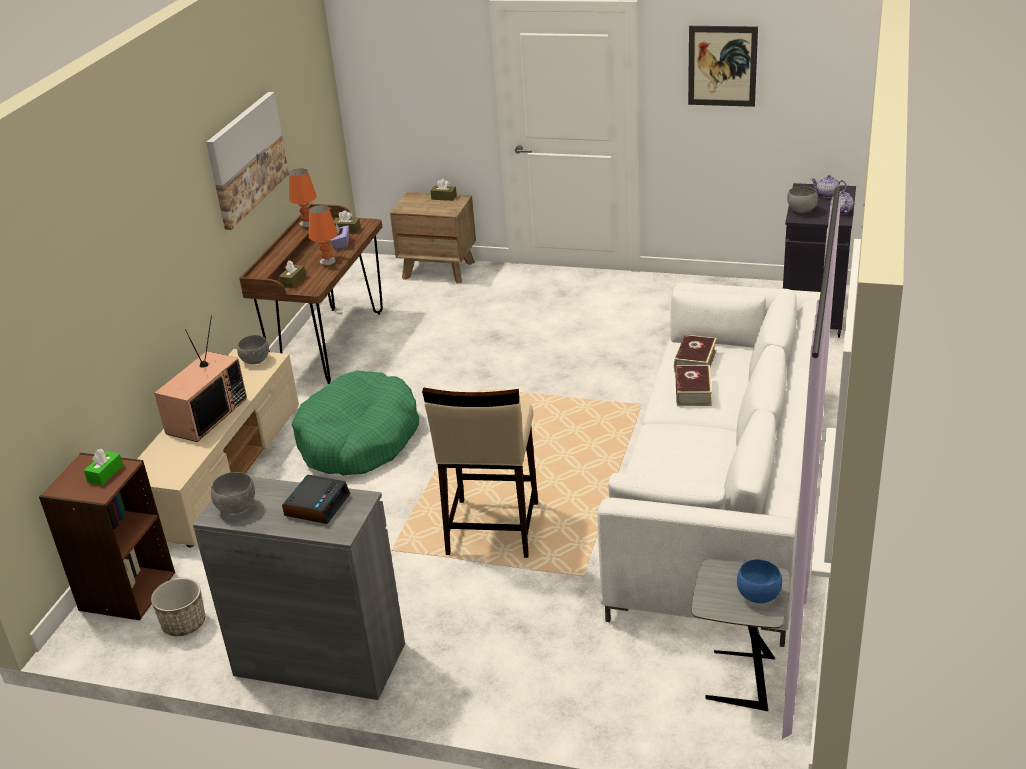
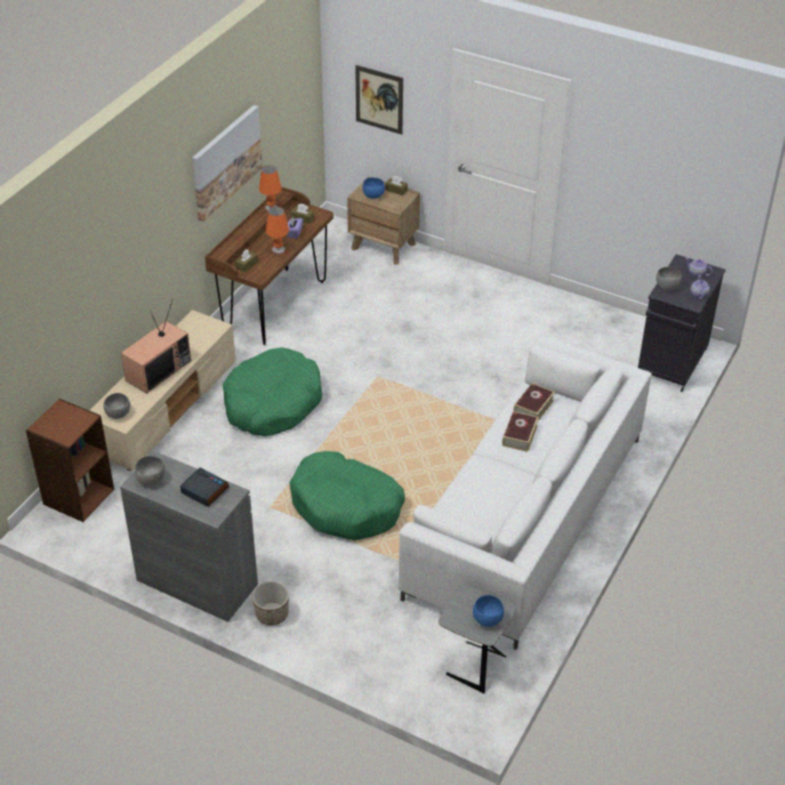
camera: 10 degrees right, 10 degrees up
green tissue box [84,449,123,485] -> none
planter [151,578,205,636] -> planter moved to [252,581,289,625]
grey bowl [237,335,269,364] -> grey bowl moved to [103,393,130,419]
alarm clock [282,475,350,524] -> alarm clock turned 90 degrees counterclockwise [180,467,229,507]
beige stool [422,387,538,558] -> green dog bed [290,451,405,541]
picture [688,26,758,107] -> picture moved to [355,65,403,135]
none -> blue bowl [363,178,385,199]

